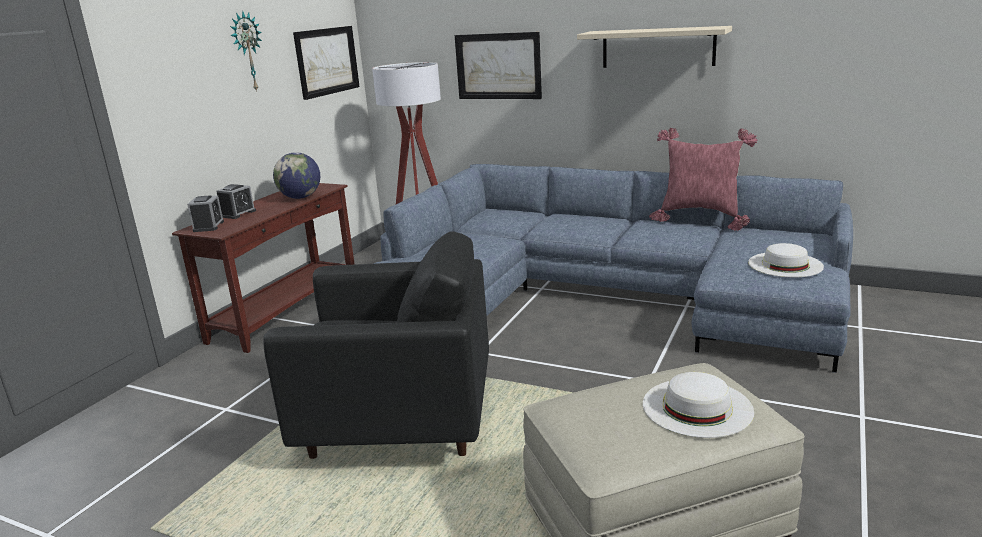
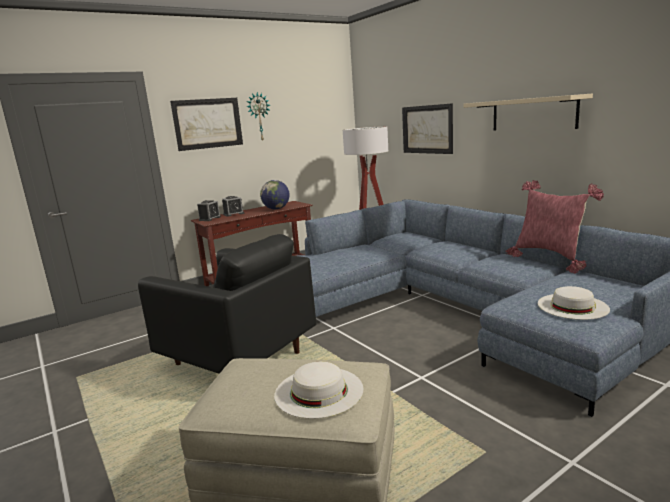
camera: 30 degrees right, 5 degrees down
picture [293,26,360,100] -> picture moved to [170,98,243,151]

